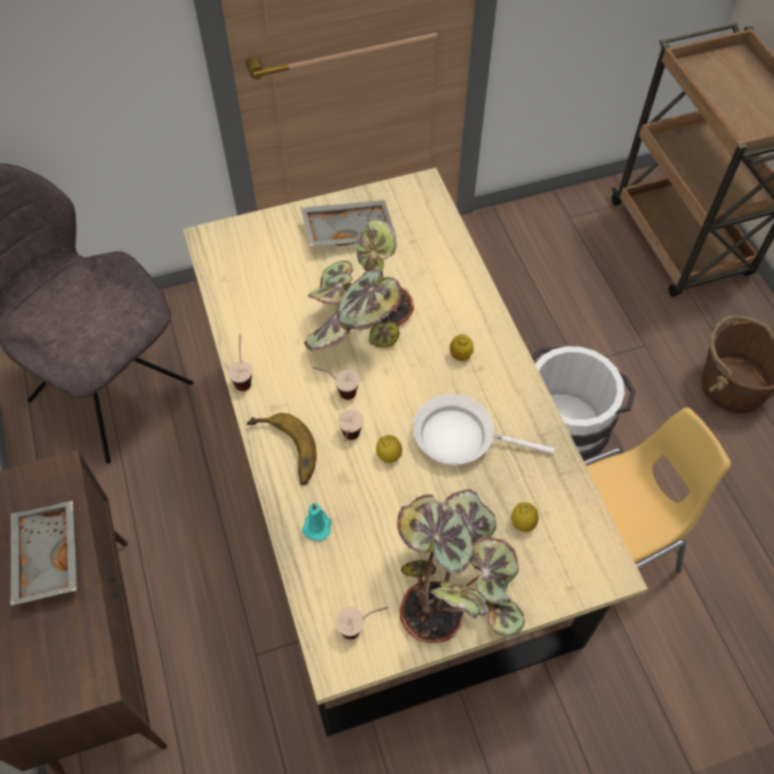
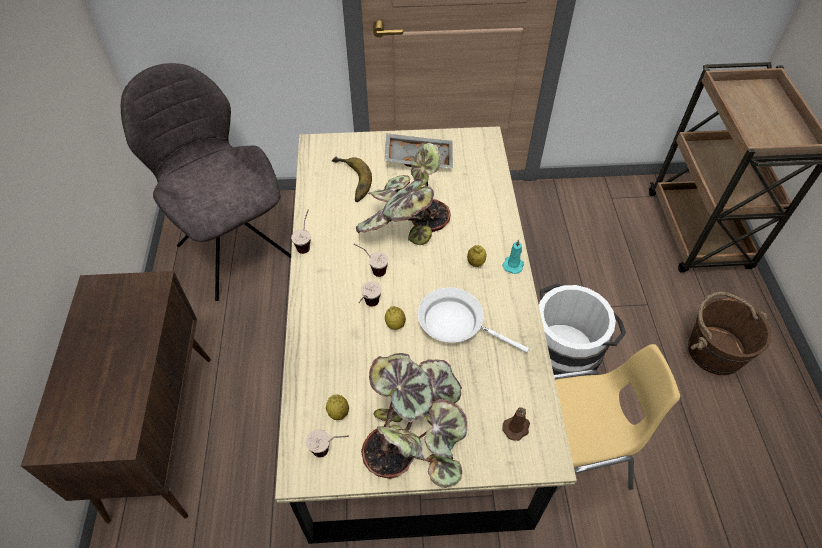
camera: 15 degrees right, 5 degrees down
grey tray [10,501,77,606] -> none
banana [247,413,317,485] -> banana moved to [332,157,372,202]
turquoise candle [302,502,331,541] -> turquoise candle moved to [502,239,524,274]
lemon [511,502,539,532] -> lemon moved to [326,394,349,420]
none -> brown candle [502,407,530,441]

